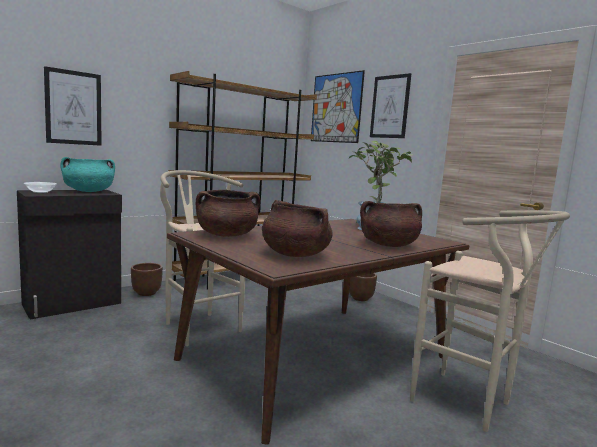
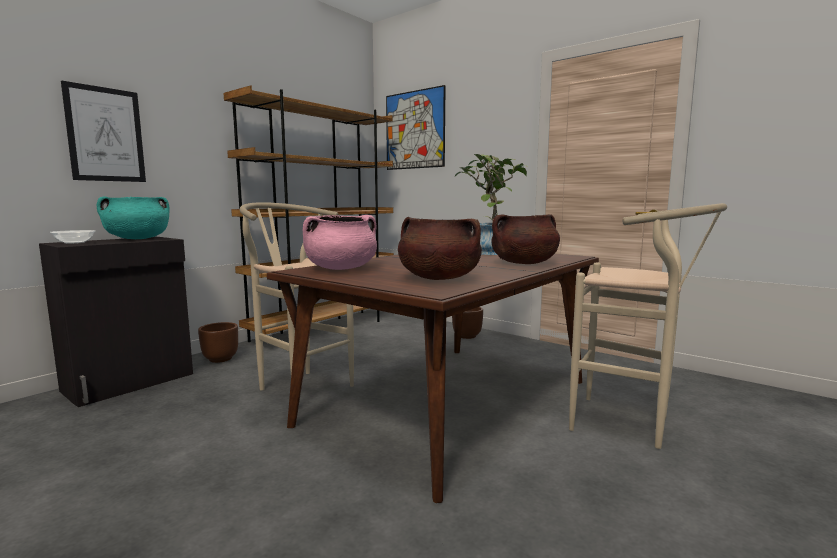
camera: 10 degrees left, 0 degrees up
brown cooking pot [196,190,261,237] -> pink cooking pot [303,215,377,270]
picture [370,73,411,138] -> none

